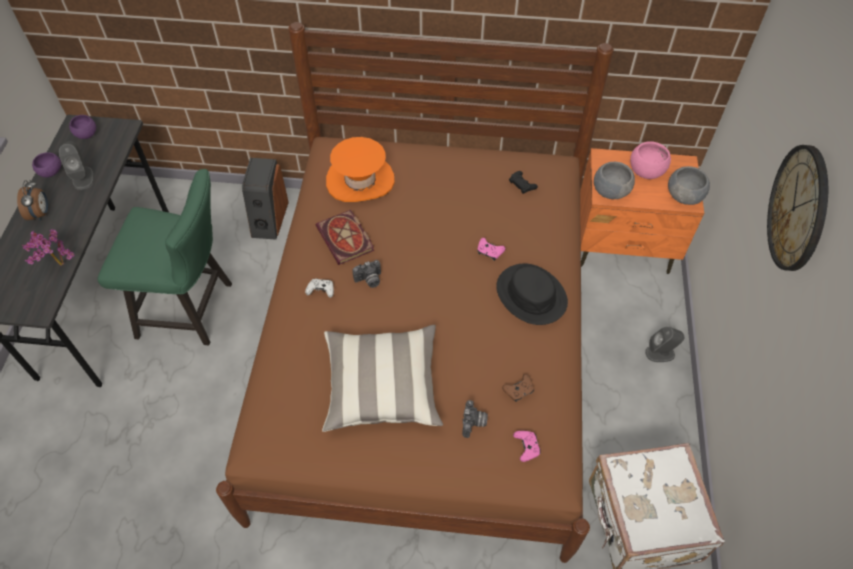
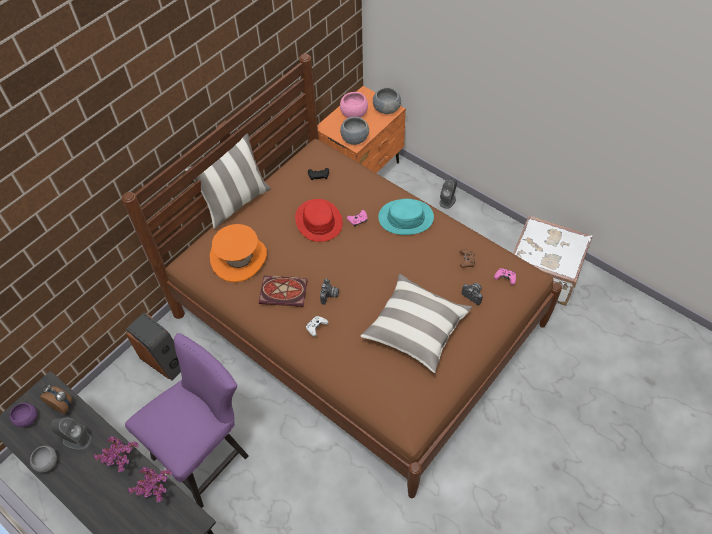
camera: 55 degrees left, 0 degrees up
alarm clock [17,180,48,221] -> alarm clock moved to [40,384,73,414]
purple bowl [32,152,61,178] -> grey bowl [30,446,57,472]
green chair [98,169,232,345] -> purple chair [125,333,249,508]
black hat [496,263,568,325] -> turquoise hat [378,199,434,235]
wall clock [767,145,828,271] -> none
none -> potted plant [94,436,139,472]
none -> pillow [185,134,271,229]
none -> red hat [295,199,343,242]

